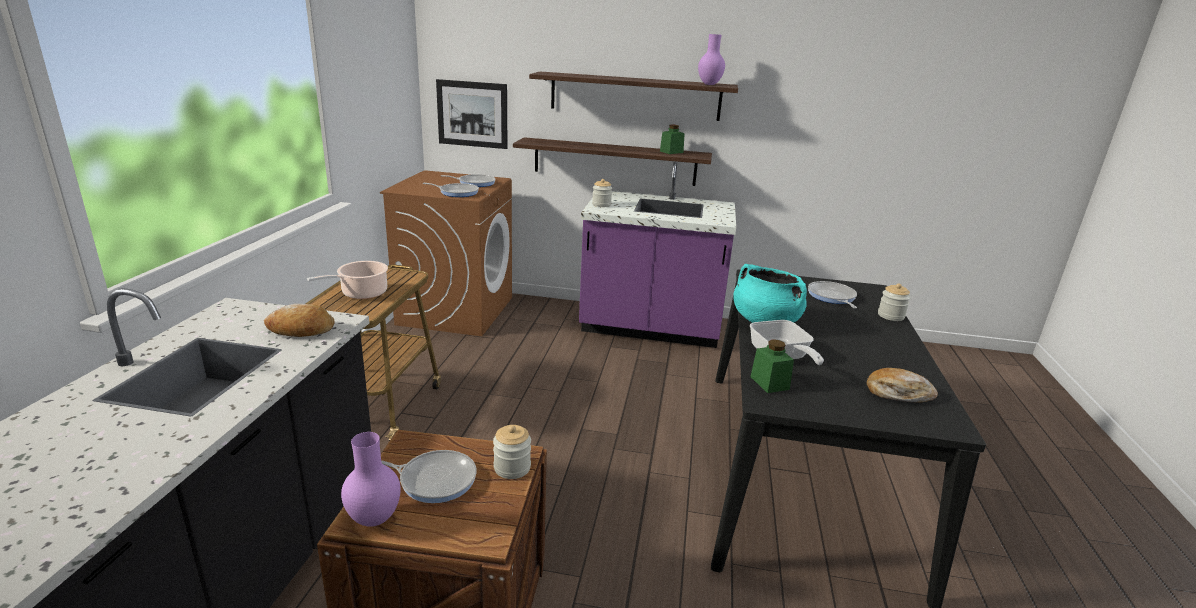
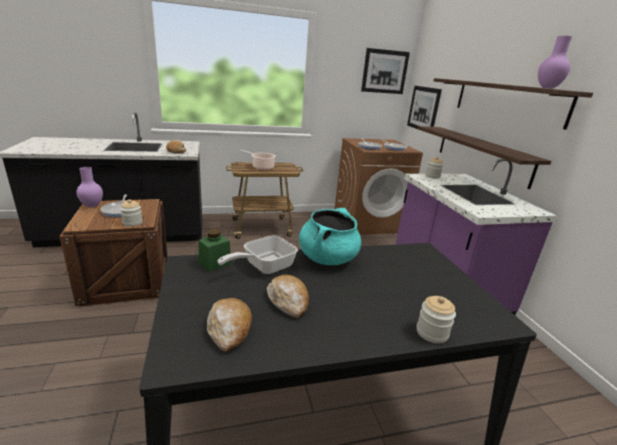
camera: 65 degrees right, 0 degrees up
green jar [660,125,685,154] -> none
frying pan [808,281,857,309] -> none
none -> bread [267,275,309,318]
none -> picture [361,48,410,94]

